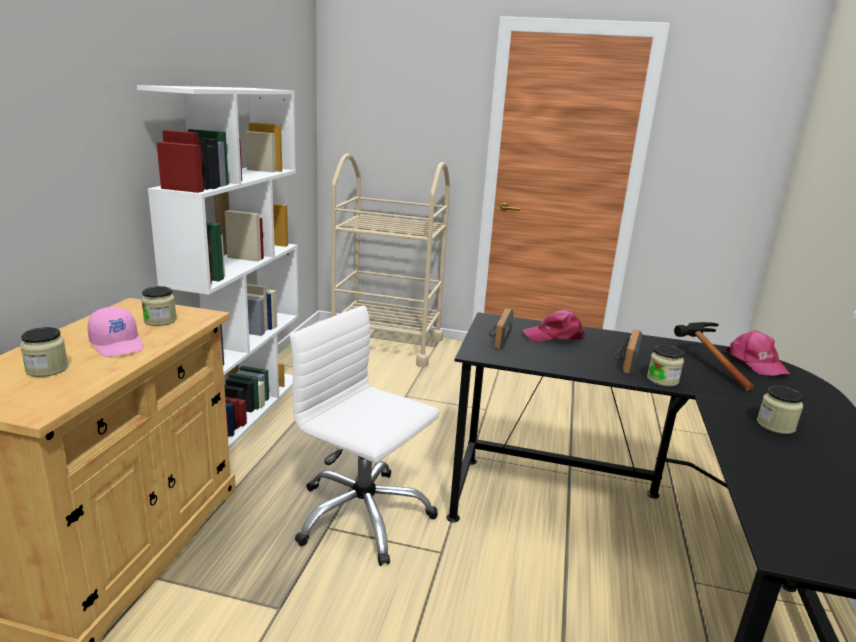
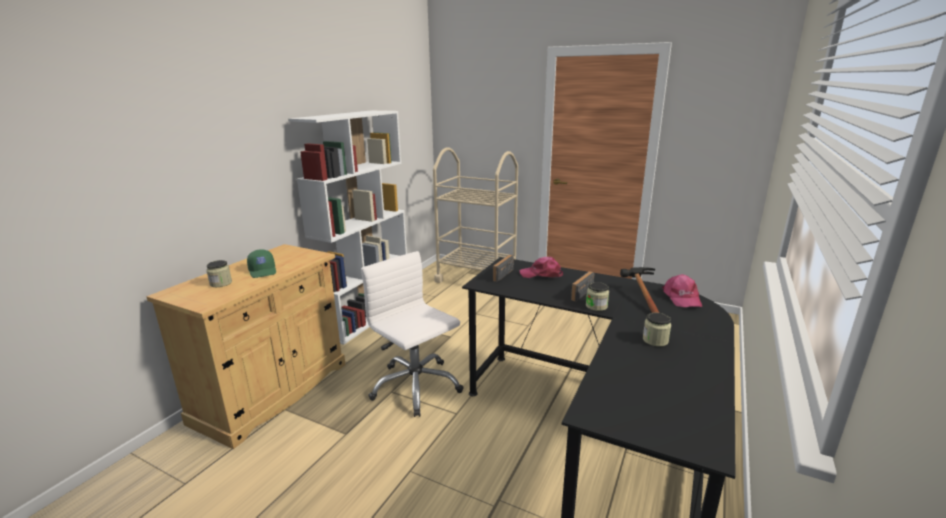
camera: 15 degrees right, 0 degrees up
pink cap [87,307,144,357] -> green cap [247,249,276,278]
jar [141,286,177,326] -> none

